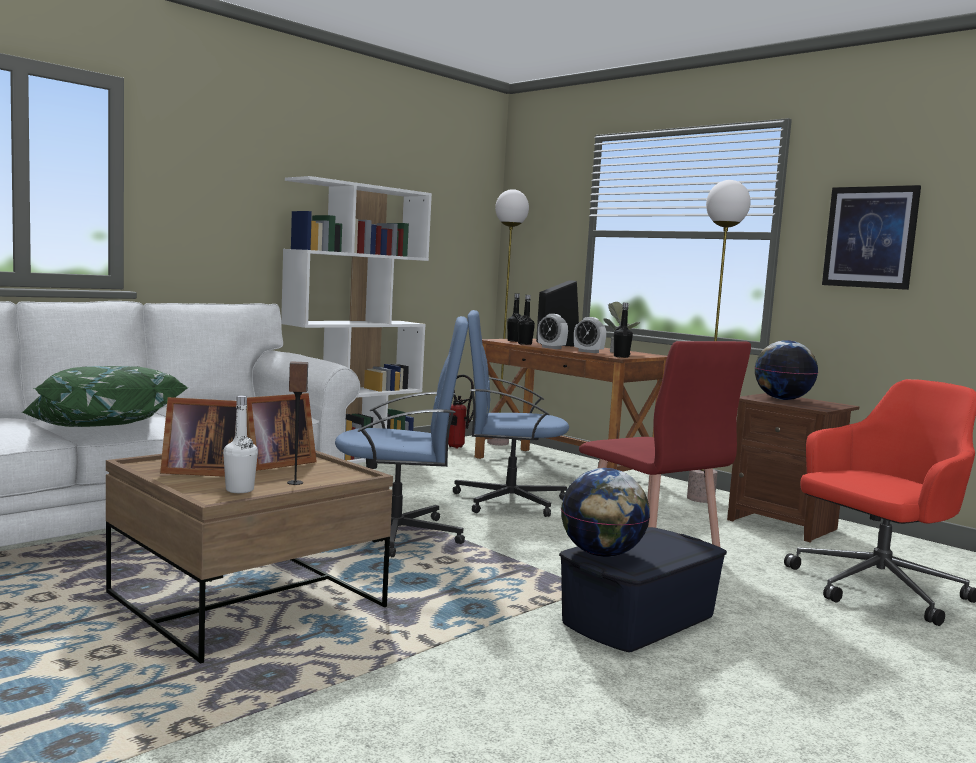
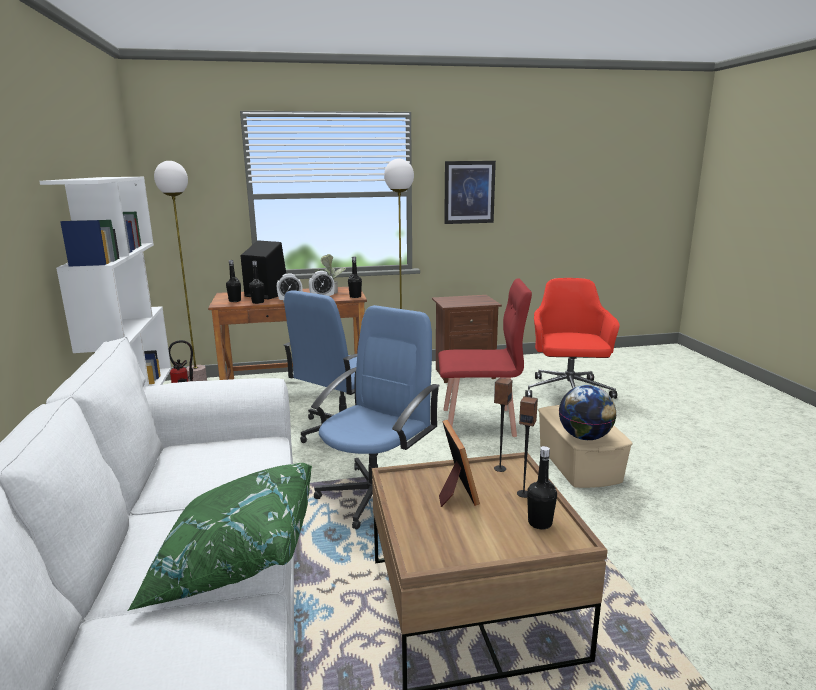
camera: 55 degrees left, 10 degrees up
picture frame [160,397,237,477] -> none
white bottle [223,396,258,493] -> black bottle [527,446,557,530]
blue storage box [559,527,727,652] -> beige storage box [538,405,633,488]
globe [755,340,818,400] -> none
none -> speaker [494,378,512,472]

